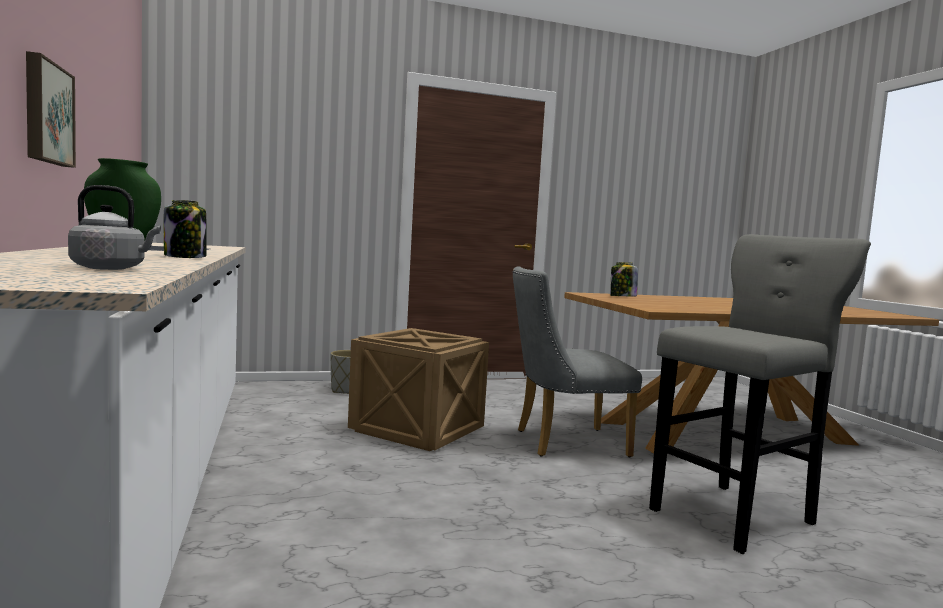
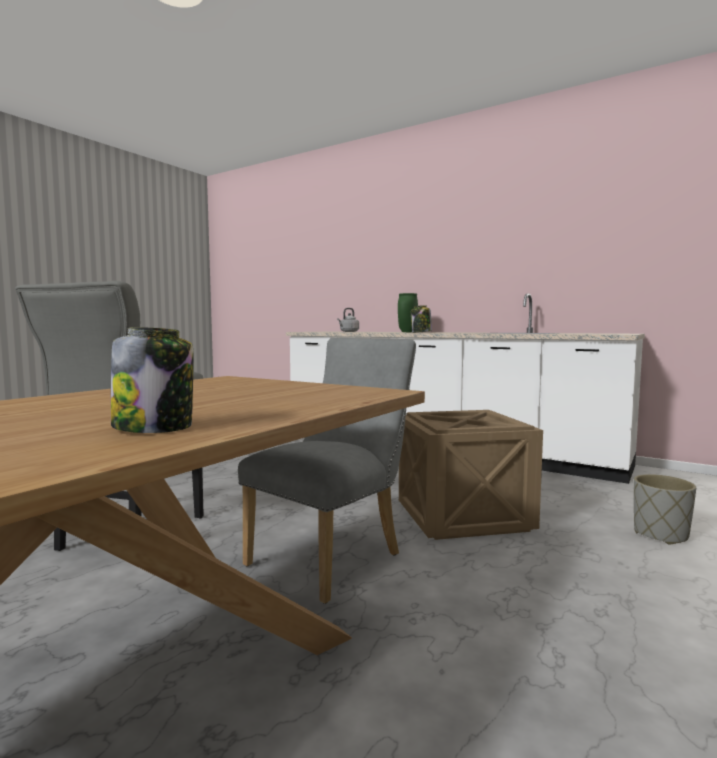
camera: 140 degrees right, 0 degrees up
picture [26,51,76,168] -> none
jar [610,262,638,297] -> jar moved to [111,327,194,433]

